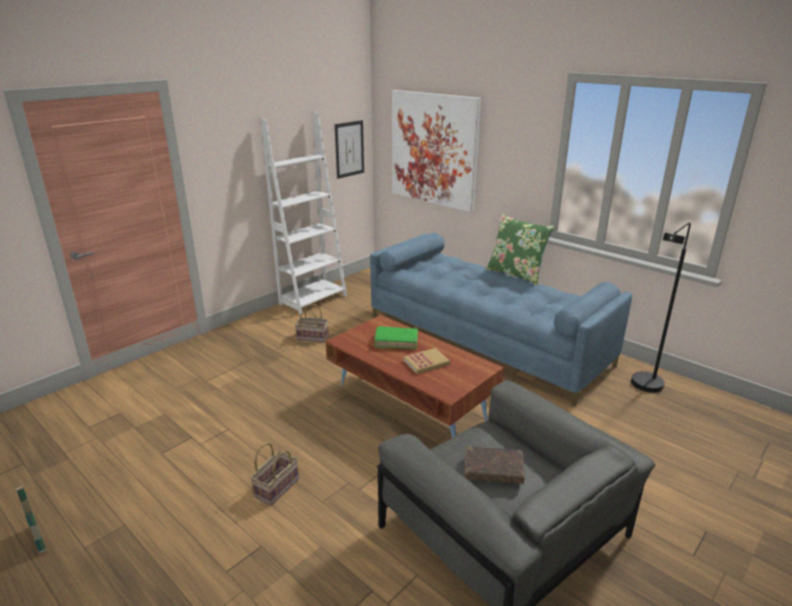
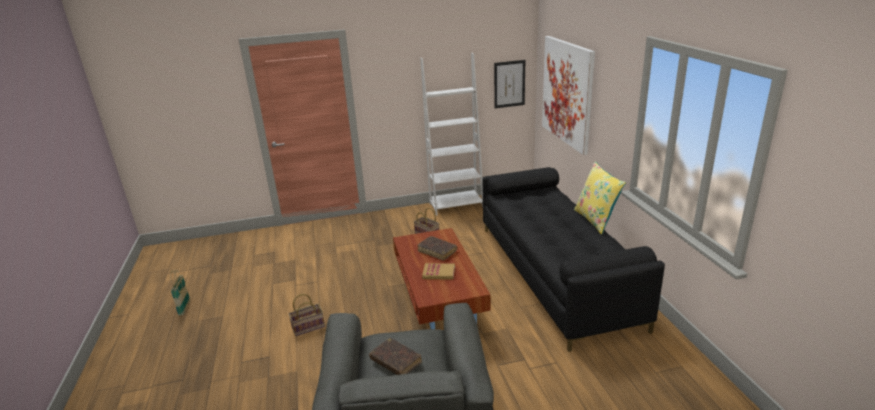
camera: 35 degrees right, 0 degrees up
blue sofa [370,233,632,407] -> black sofa [482,167,665,352]
green book [374,326,418,349] -> brown book [417,236,457,261]
green pillow [485,214,555,285] -> yellow pillow [574,161,626,235]
black floor lamp [631,222,691,393] -> none

